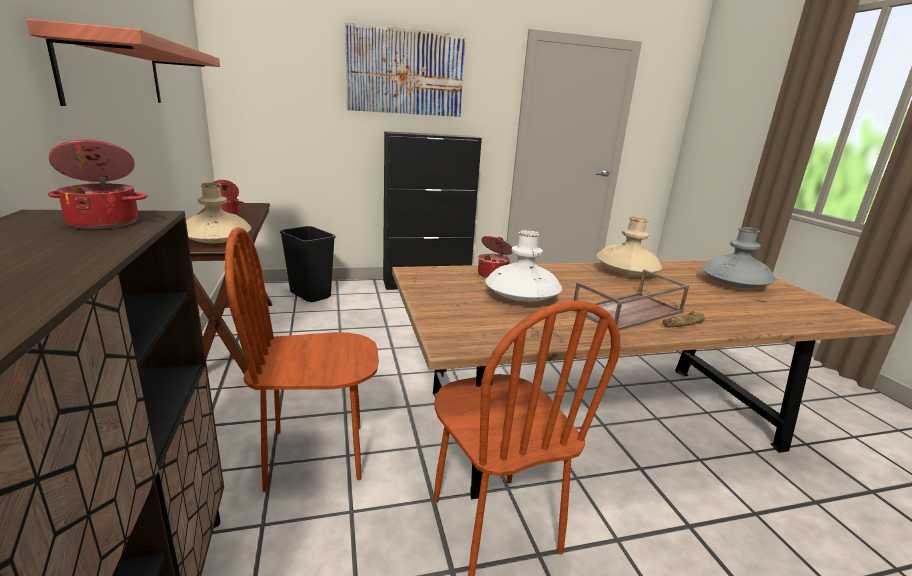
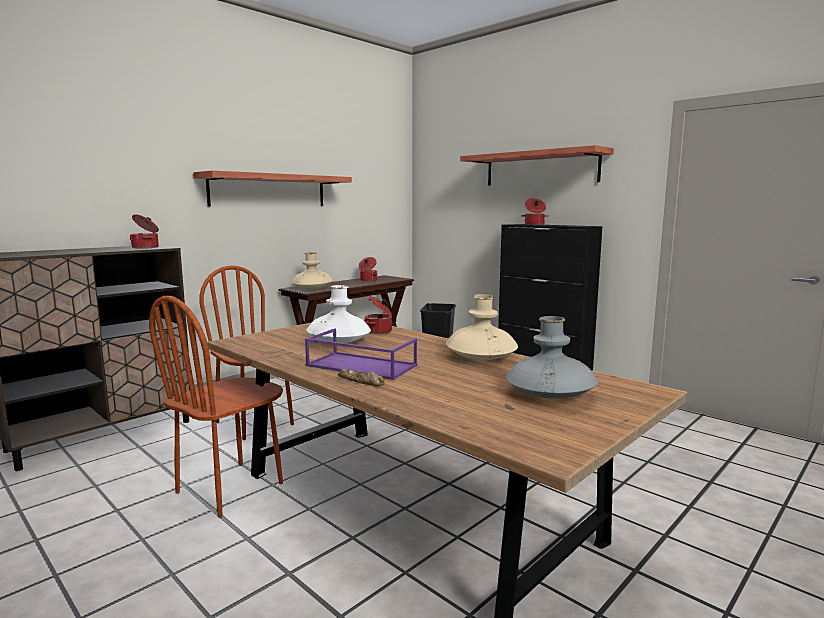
camera: 60 degrees right, 10 degrees down
picture [345,22,465,117] -> shelf [460,145,614,186]
brown tray [574,269,689,331] -> purple tray [305,328,417,380]
none -> cooking pot [521,198,549,225]

